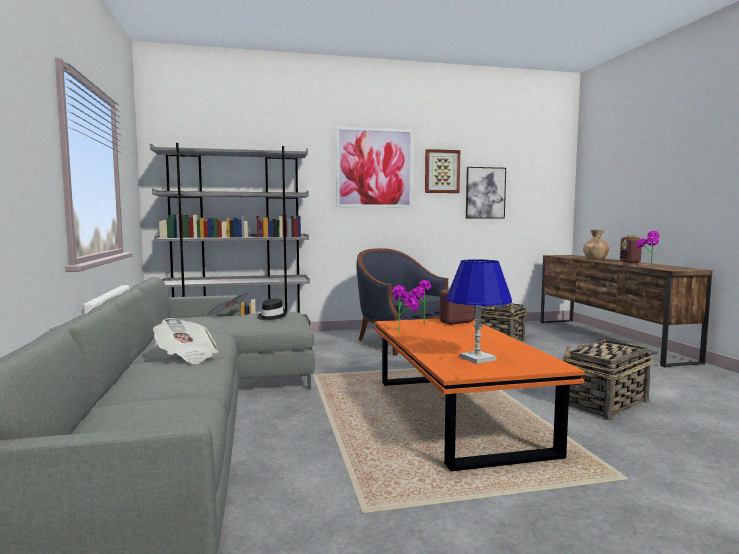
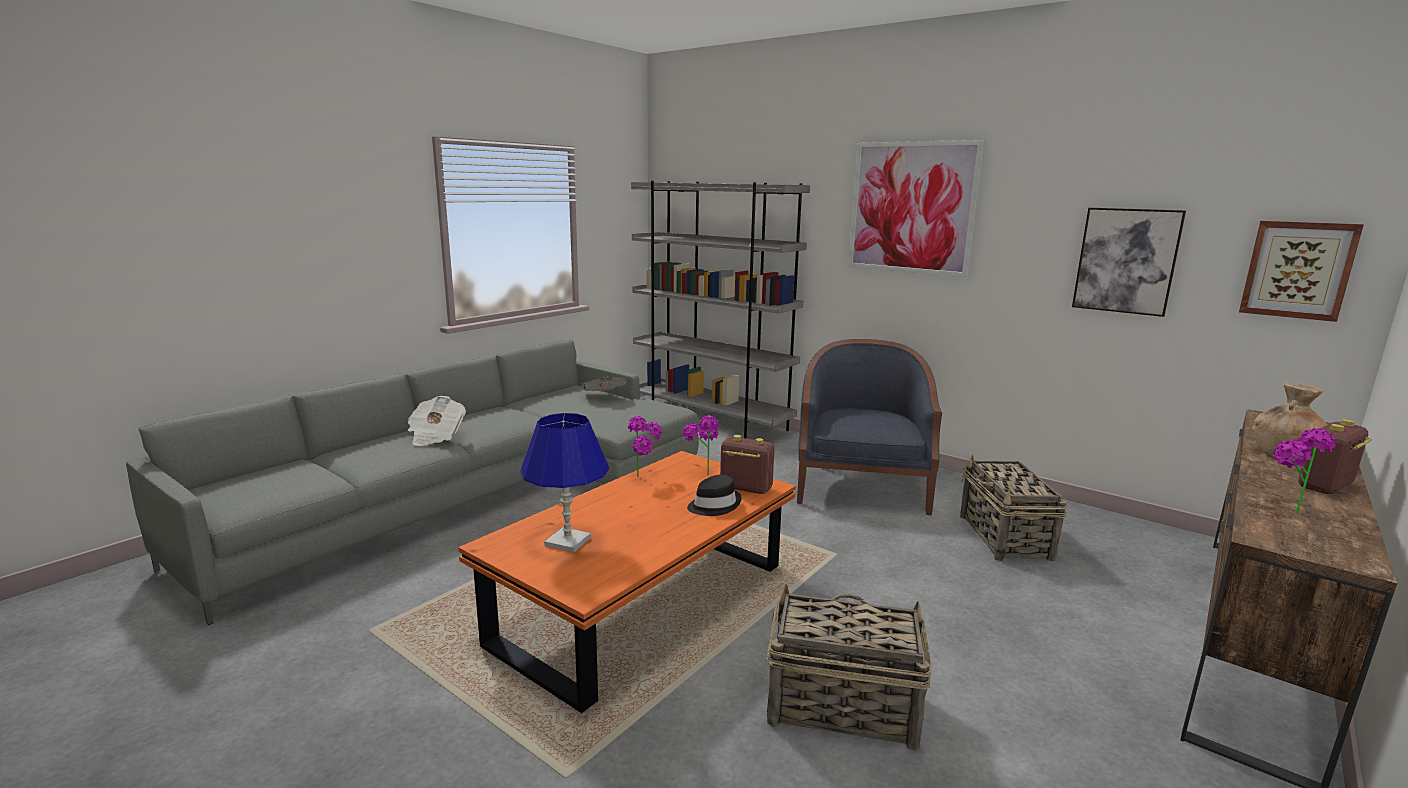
camera: 50 degrees right, 10 degrees up
black hat [257,299,287,320] -> black hat moved to [687,474,741,516]
picture [425,149,460,193] -> picture moved to [1239,221,1364,322]

